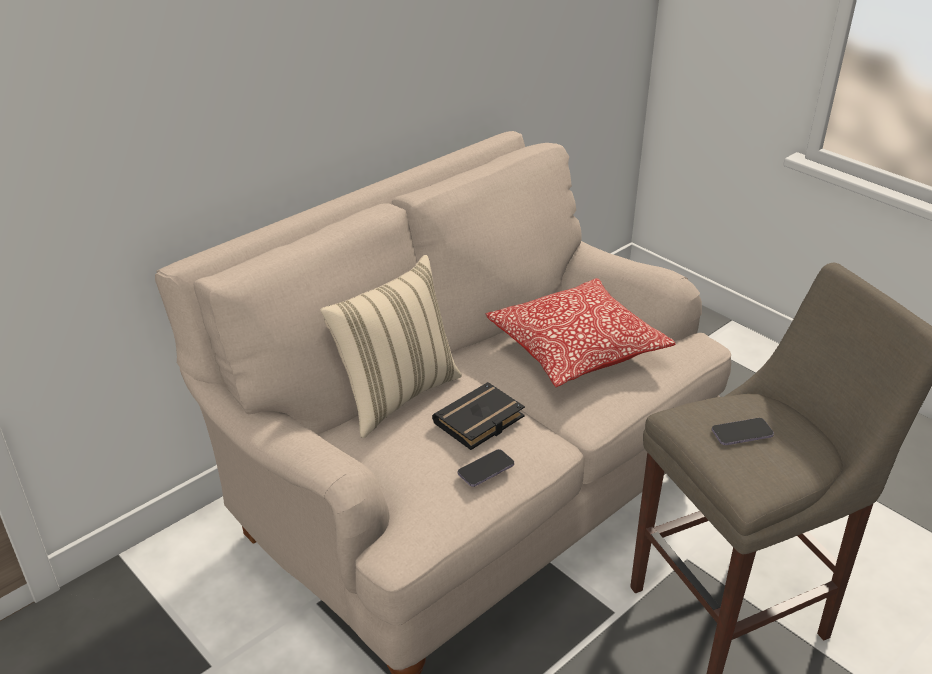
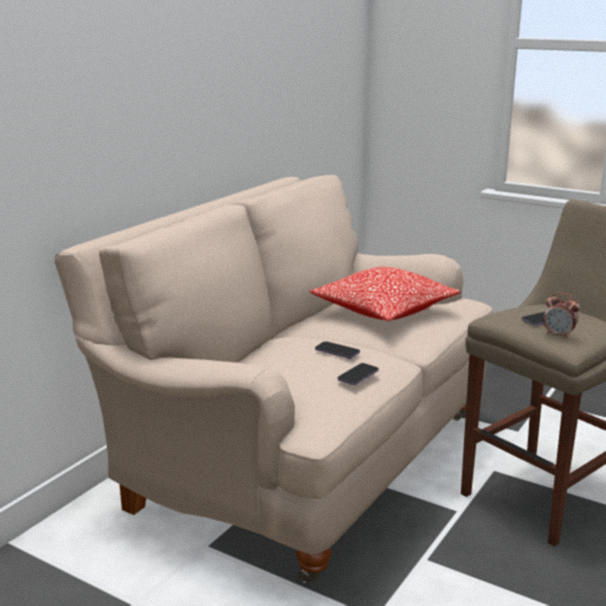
camera: 15 degrees left, 15 degrees down
beige pillow [320,255,462,438] -> none
black book [432,382,525,450] -> phone [315,341,360,359]
none -> alarm clock [543,292,580,339]

